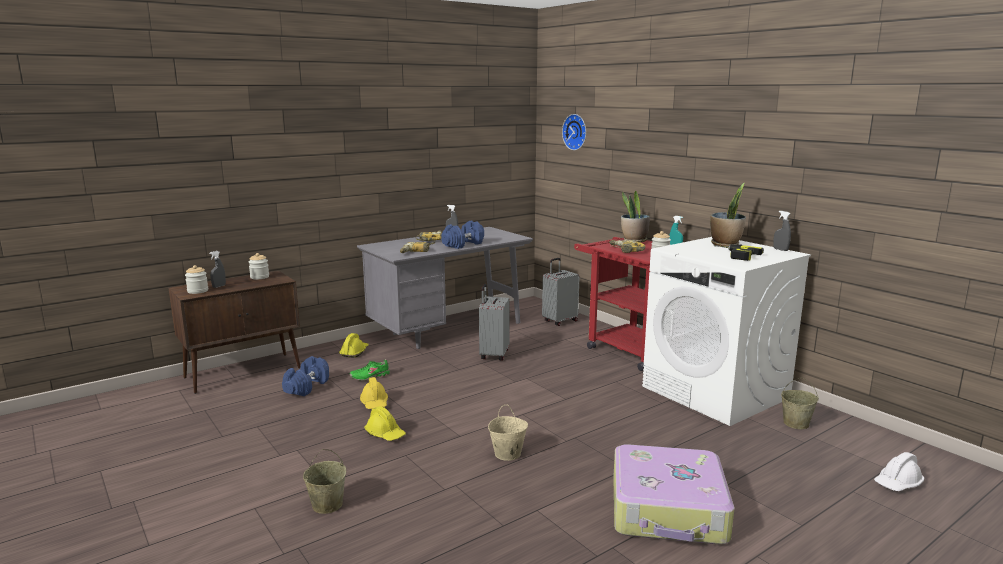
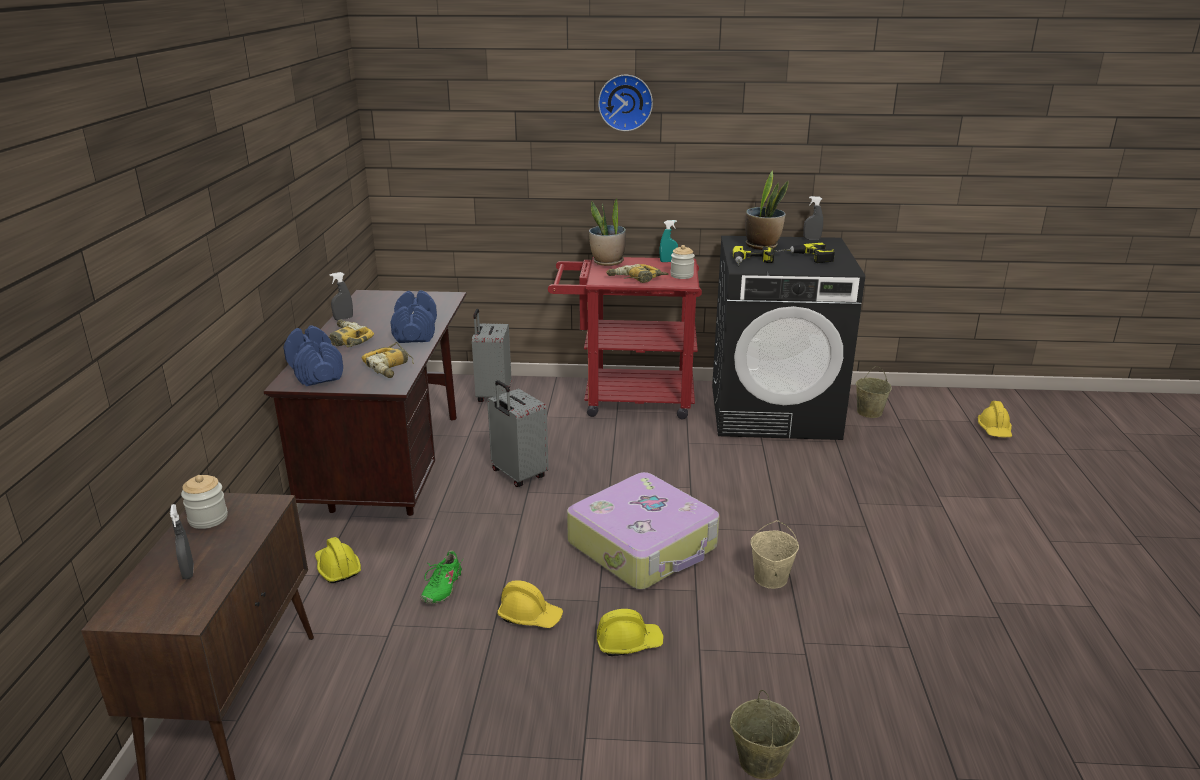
camera: 50 degrees left, 10 degrees up
jar [185,265,208,294] -> none
blue dumbbell [282,356,329,396] -> blue dumbbell moved to [283,325,343,386]
grey desk [357,227,533,349] -> brown desk [264,290,466,516]
wall clock [562,114,586,150] -> wall clock moved to [598,75,653,131]
suitcase [613,444,734,544] -> suitcase moved to [567,472,719,590]
white washing machine [642,237,811,426] -> black washing machine [712,236,865,440]
white hard hat [874,452,924,491] -> yellow hard hat [978,401,1012,437]
none -> power drill [733,246,774,267]

